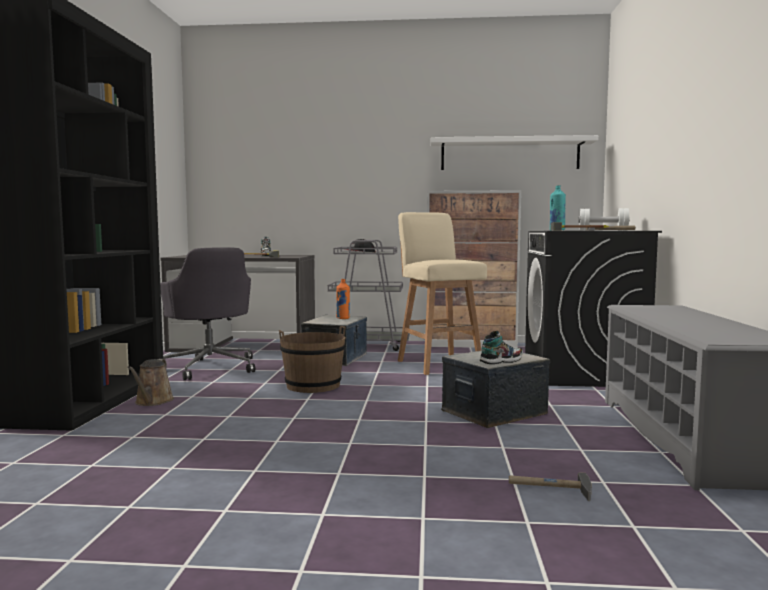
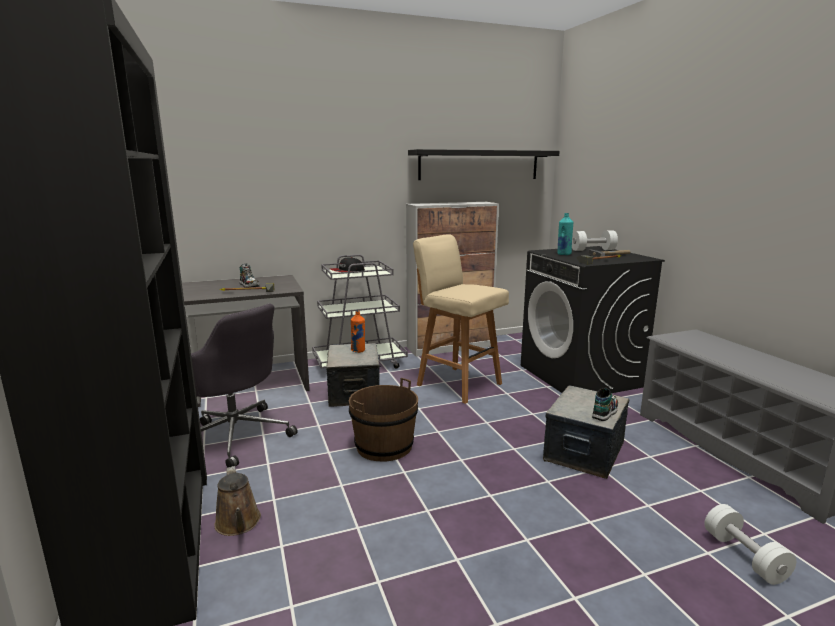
camera: 25 degrees left, 10 degrees up
white shelf [431,135,598,170] -> black shelf [408,149,559,180]
hammer [509,472,592,501] -> white dumbbell [704,504,796,585]

